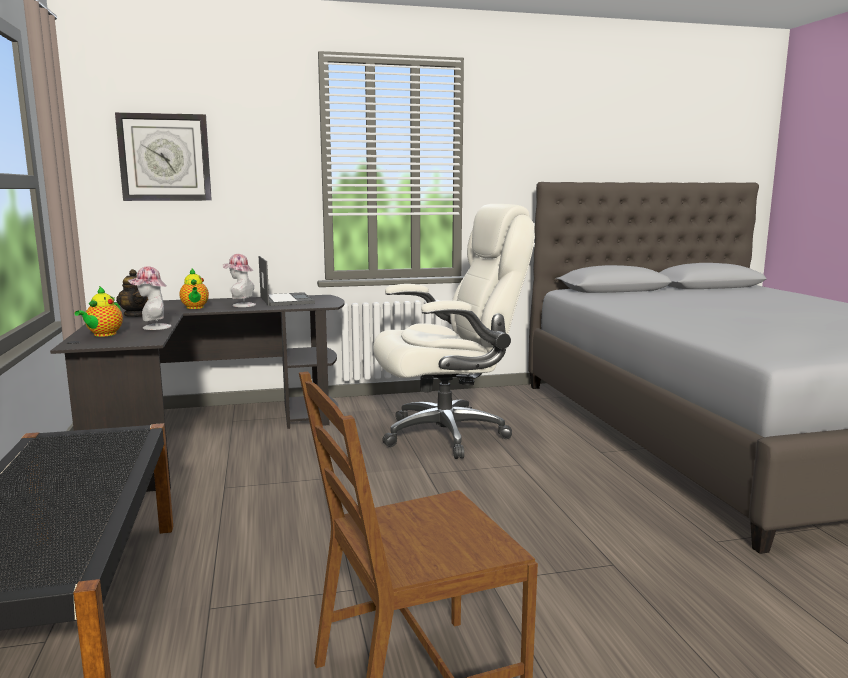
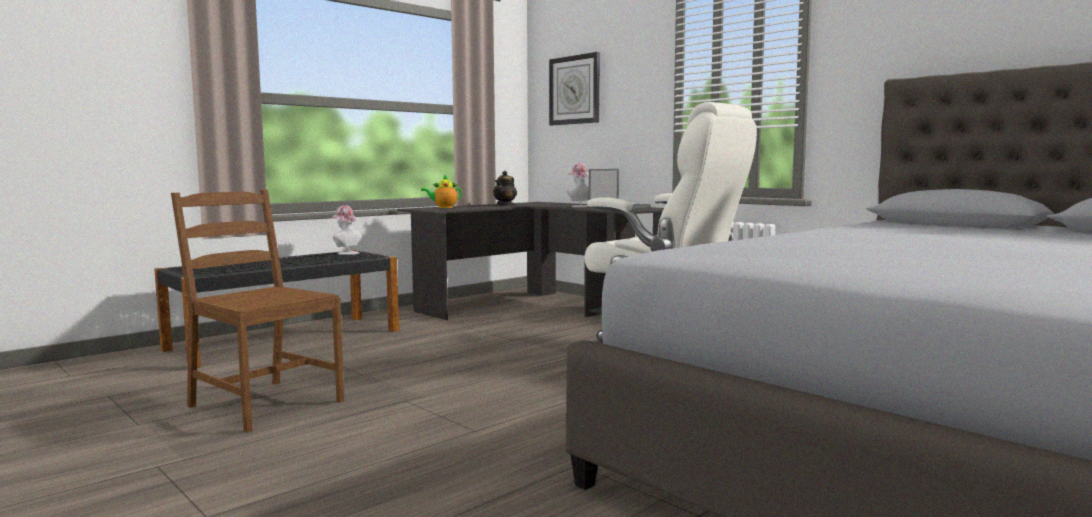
camera: 60 degrees right, 5 degrees down
hat [128,266,172,330] -> hat moved to [332,205,362,255]
teapot [179,268,209,309] -> none

